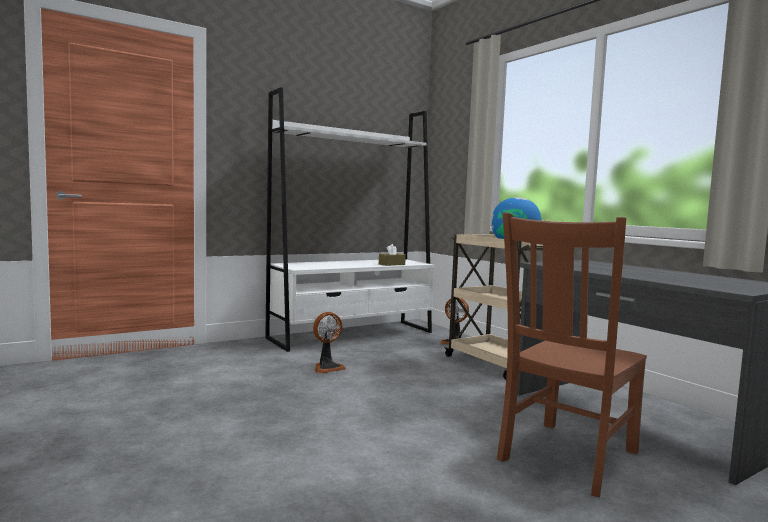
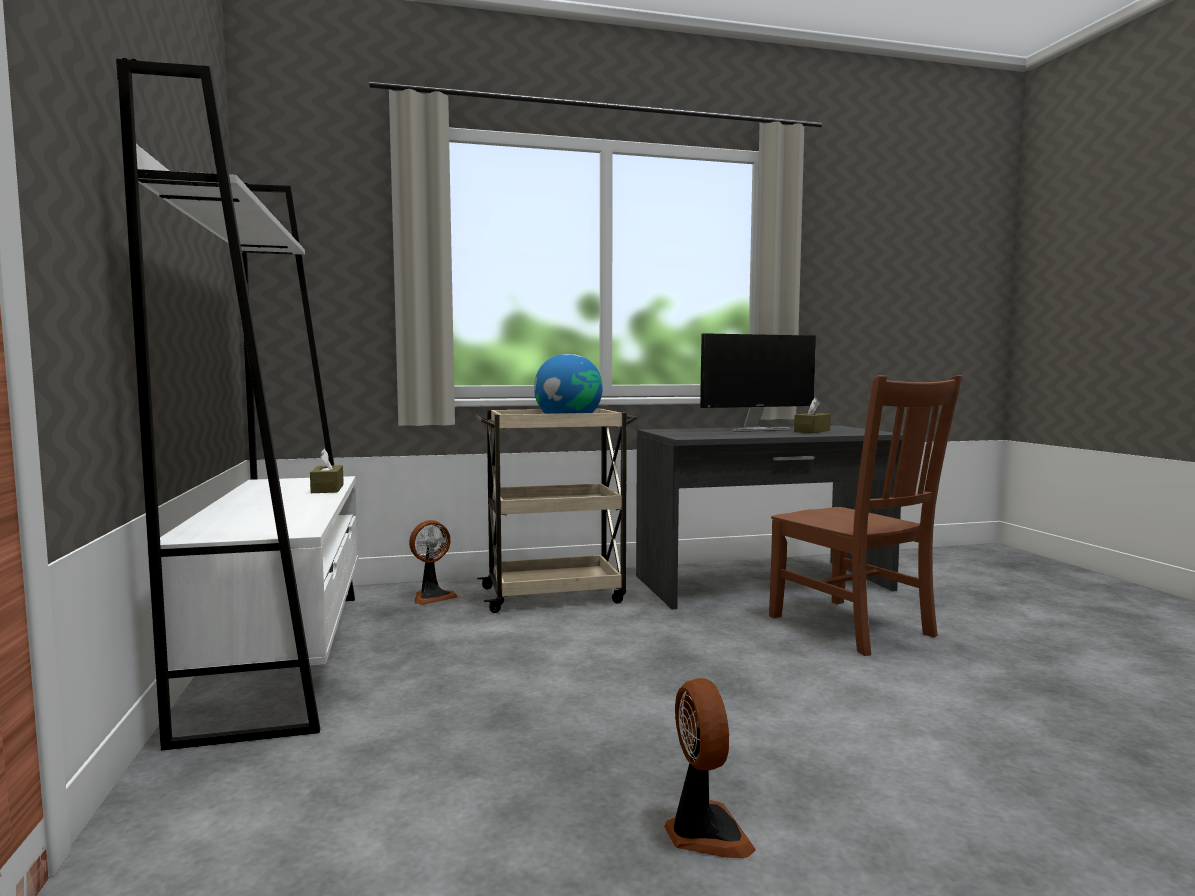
camera: 70 degrees left, 0 degrees up
fan [313,312,346,373] -> fan moved to [664,678,756,858]
none -> monitor [700,333,816,432]
none -> brown tissue box [794,398,831,433]

